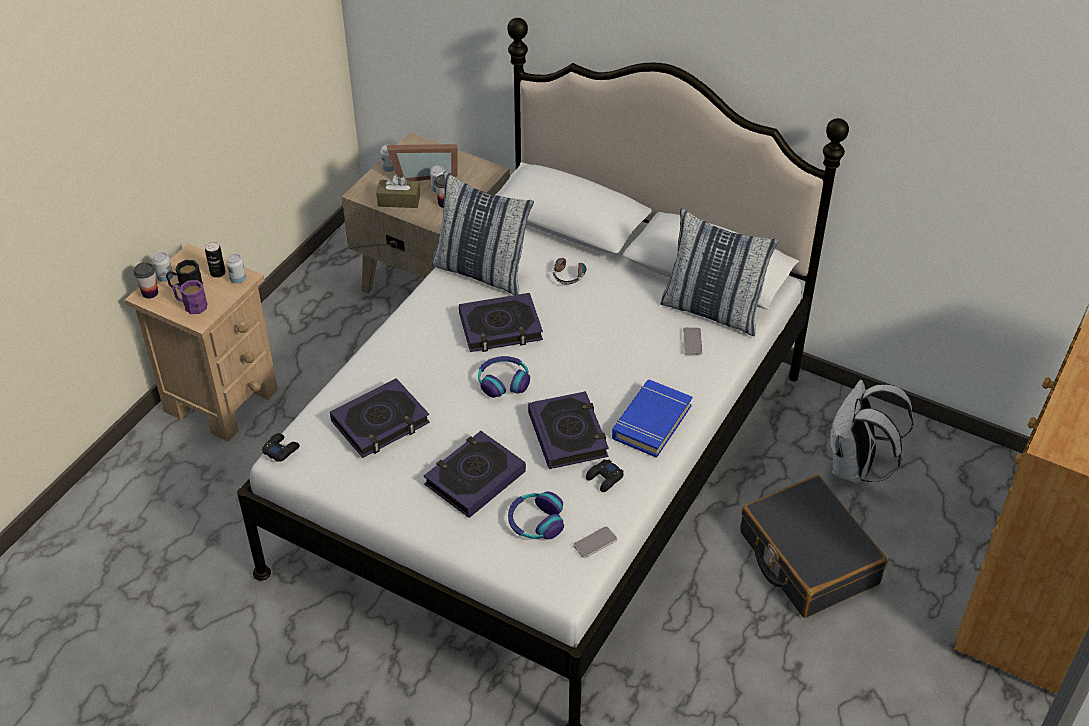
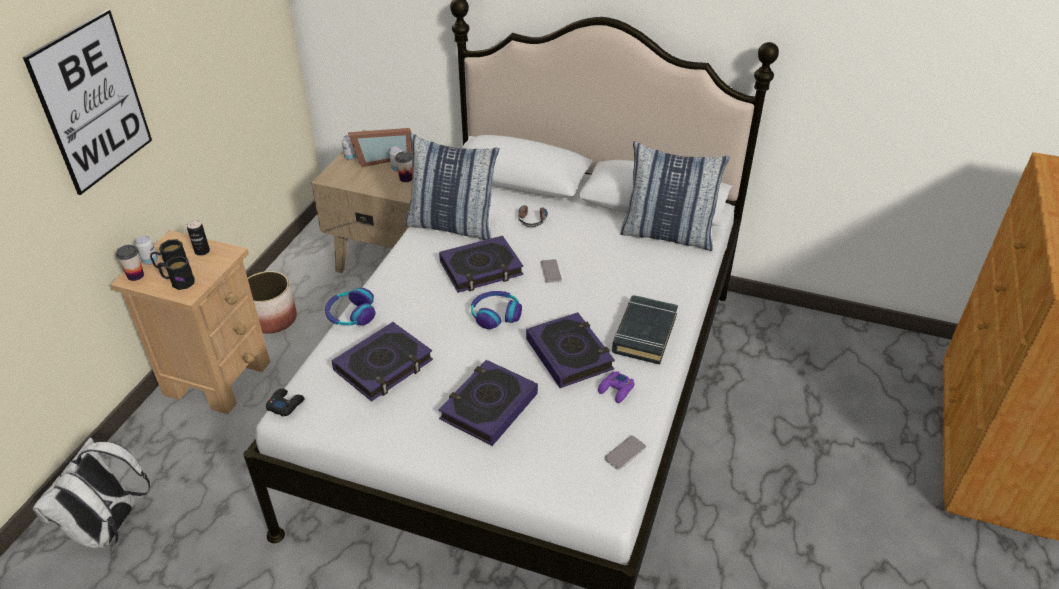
camera: 10 degrees left, 5 degrees down
purple mug [172,280,207,314] -> black mug [157,256,194,290]
can [226,254,246,284] -> none
brown tissue box [376,174,420,208] -> none
headphones [508,491,564,540] -> headphones moved to [325,288,375,325]
black game controller [586,459,624,492] -> purple game controller [598,371,635,403]
blue book [612,380,692,458] -> black book [612,295,678,365]
phone [683,327,703,355] -> phone moved to [540,259,562,283]
black suitcase [740,475,887,618] -> none
white backpack [830,380,914,484] -> white backpack moved to [33,438,150,549]
none -> picture [23,9,152,195]
none -> planter [248,271,297,334]

